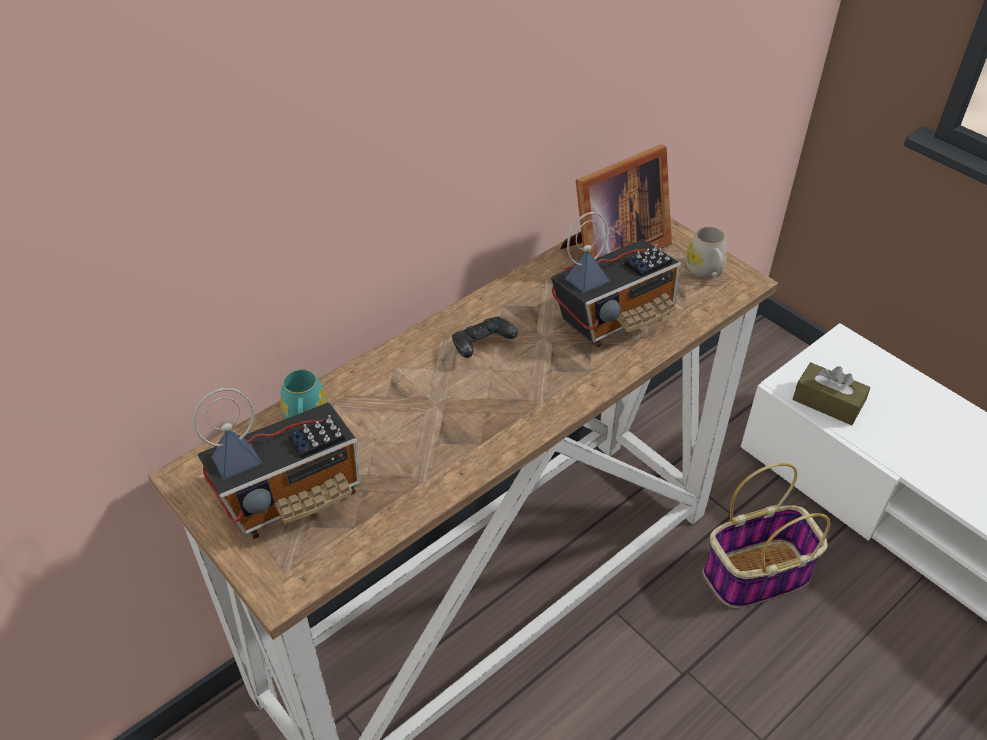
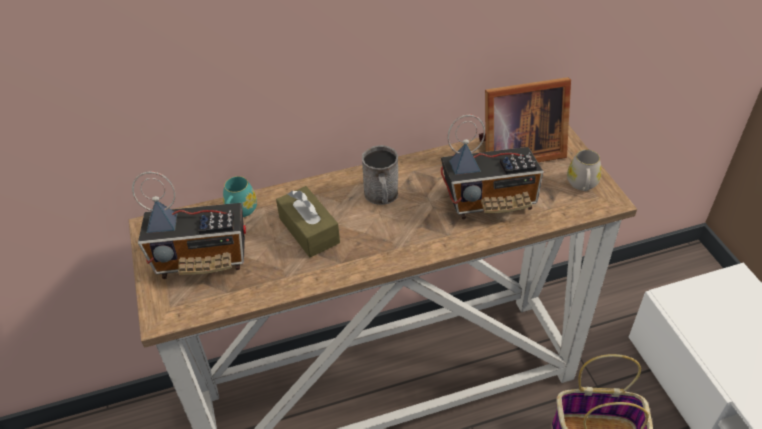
camera: 25 degrees right, 0 degrees up
black game controller [452,316,518,358] -> grey mug [362,145,398,205]
brown tissue box [793,362,870,425] -> brown tissue box moved to [276,186,340,257]

